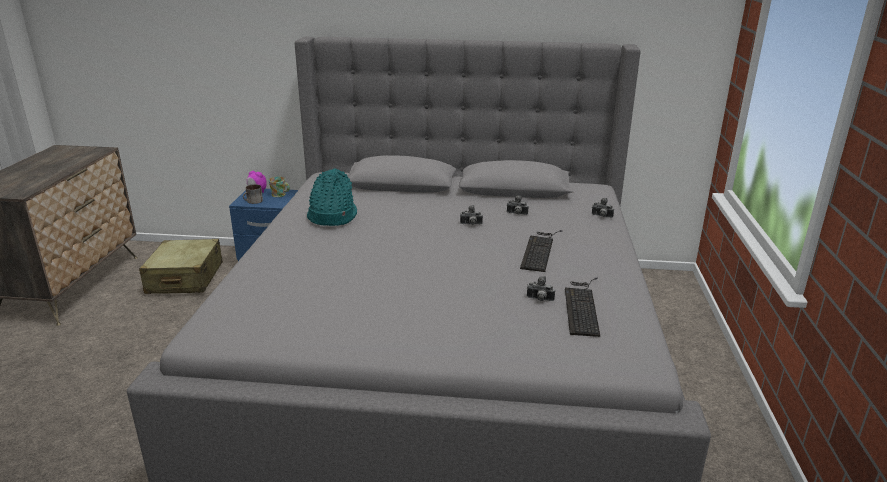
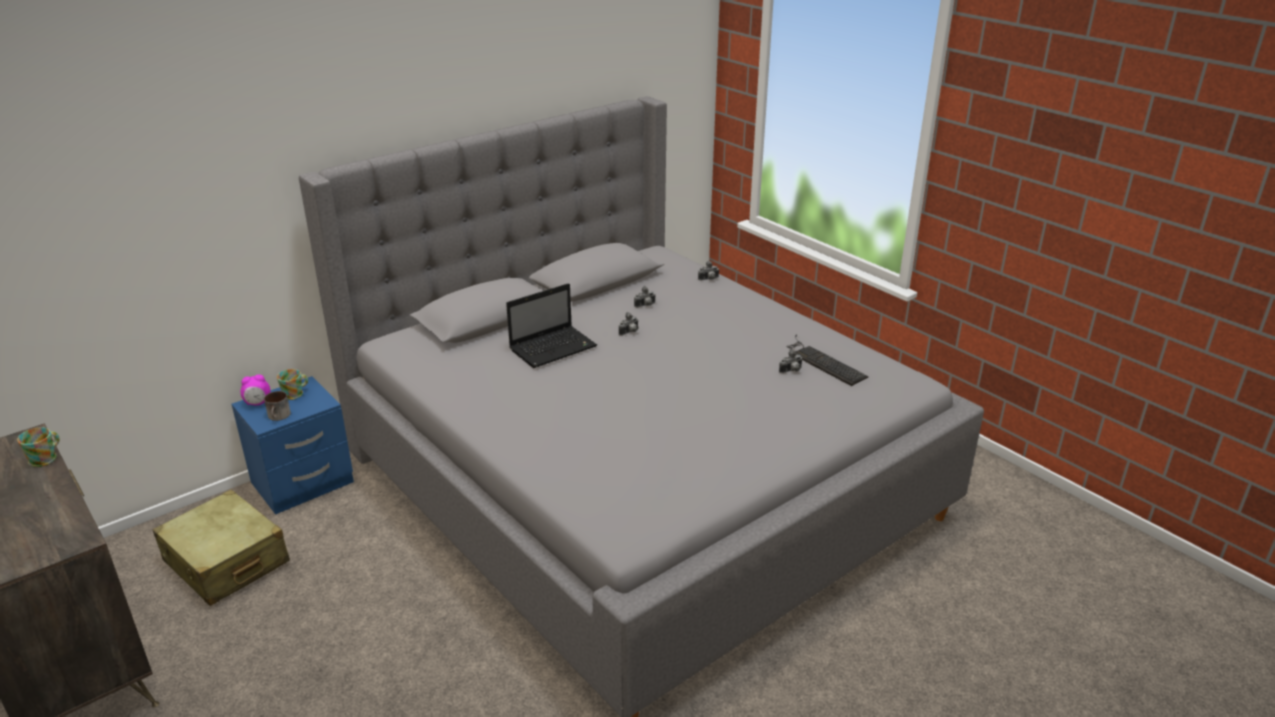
camera: 45 degrees left, 5 degrees up
turquoise hat [307,168,357,226] -> none
keyboard [520,230,562,272] -> none
none -> mug [17,427,60,467]
none -> laptop [506,283,597,368]

